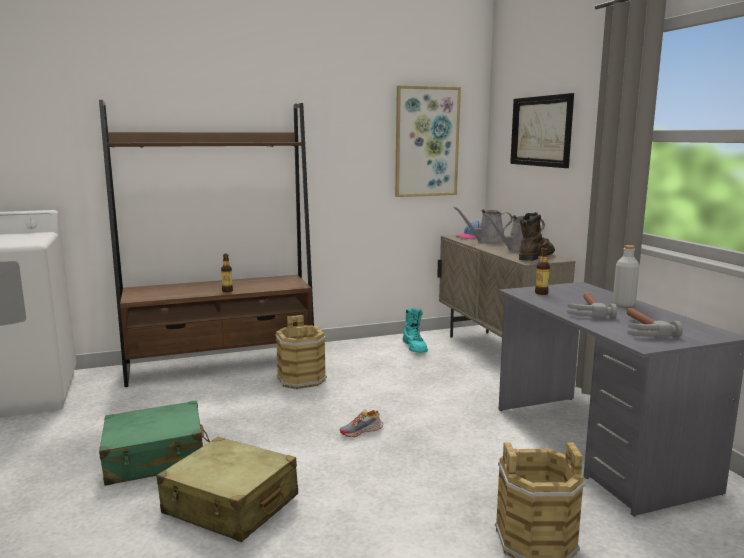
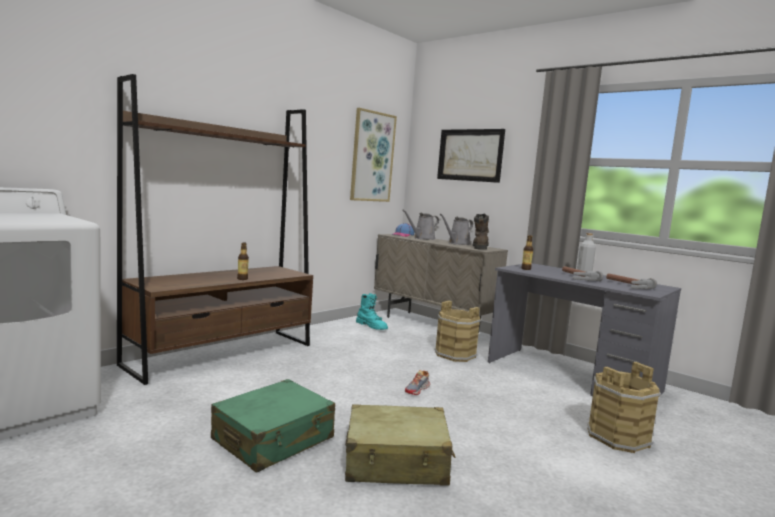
camera: 30 degrees left, 5 degrees down
brown bucket [275,315,327,389] -> brown bucket moved to [435,301,481,362]

